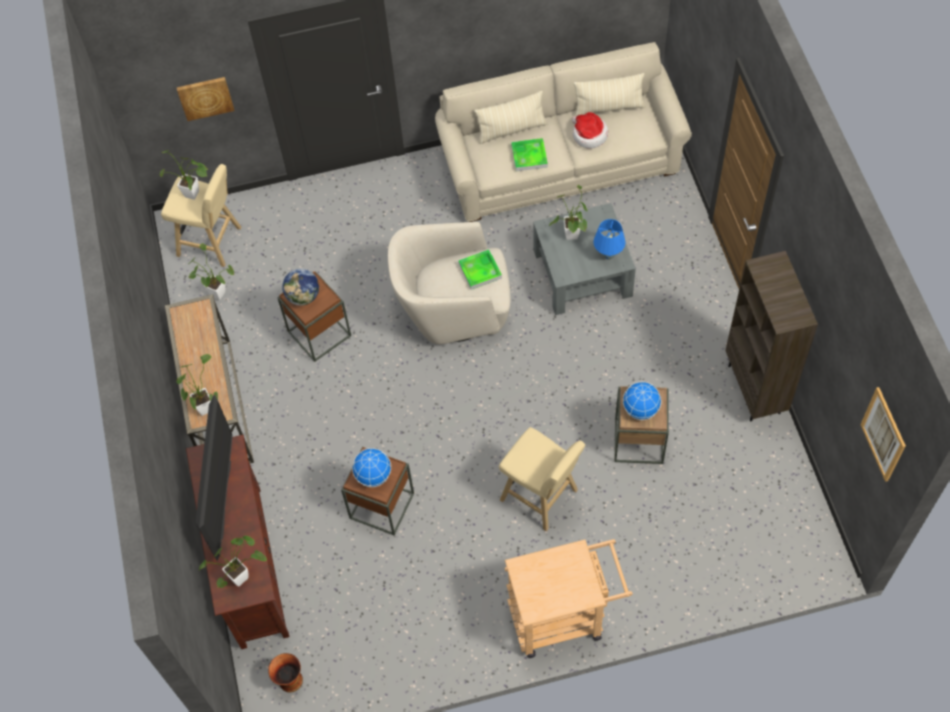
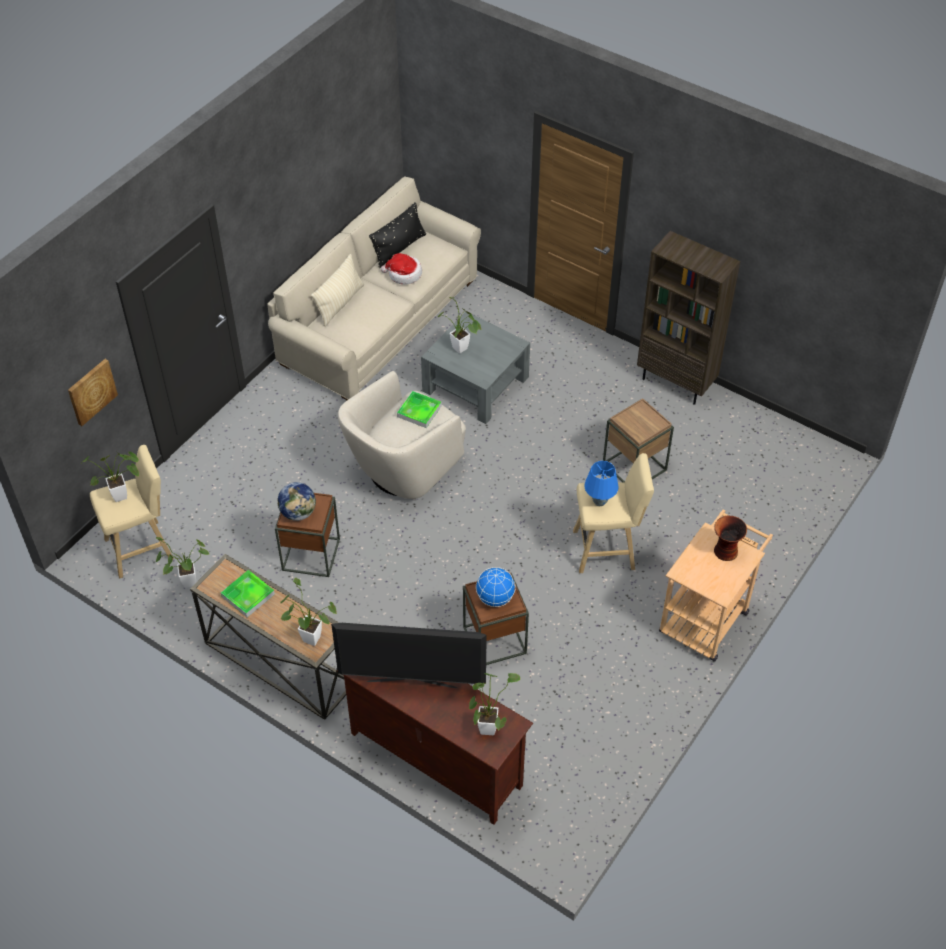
camera: 45 degrees left, 10 degrees down
television [196,394,233,561] -> television turned 135 degrees clockwise [331,623,487,688]
vase [268,653,303,693] -> vase moved to [714,516,747,561]
tray [511,138,548,171] -> tray moved to [221,570,275,617]
beige pillow [574,73,645,116] -> black pillow [369,202,426,268]
blue table lamp [593,219,626,260] -> blue table lamp moved to [584,461,619,506]
globe [623,382,661,420] -> none
picture [860,387,906,482] -> none

